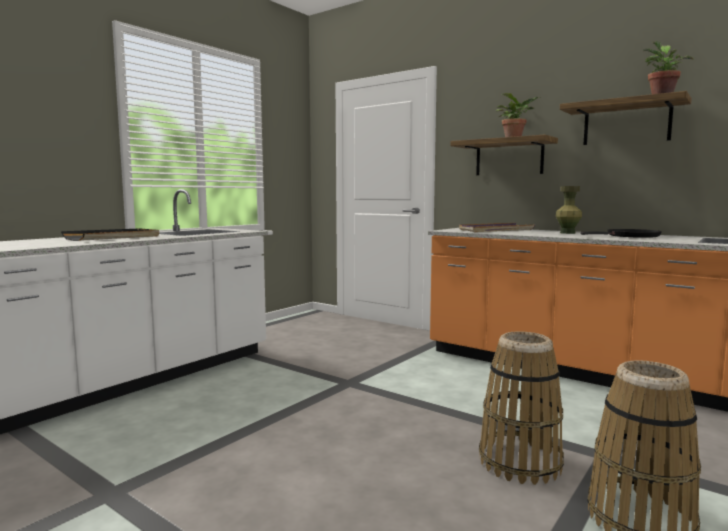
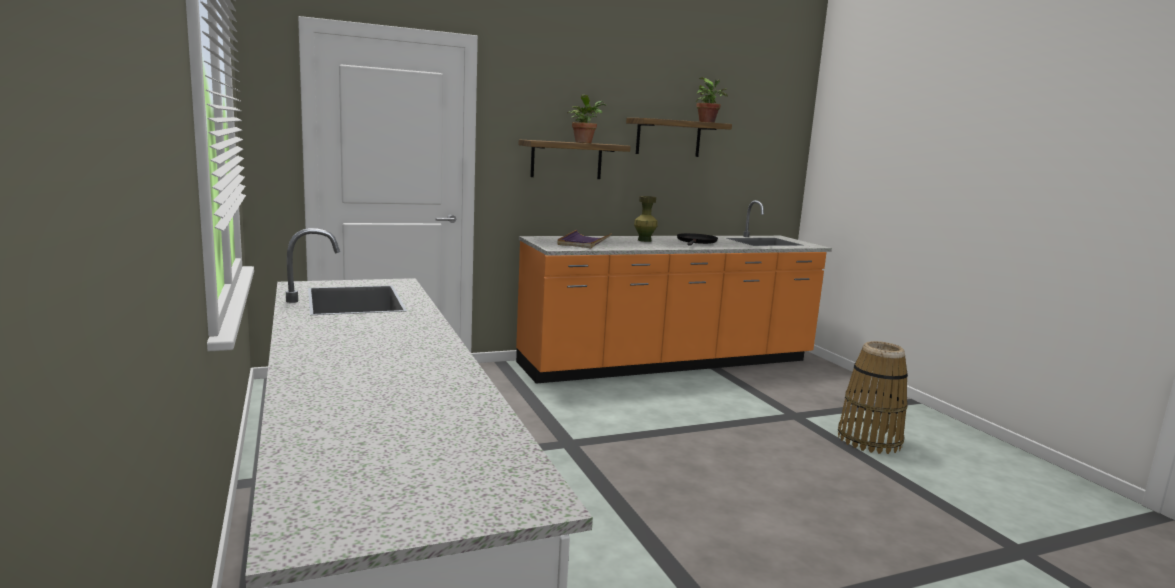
camera: 60 degrees left, 5 degrees up
black tray [61,228,159,241] -> none
basket [479,331,564,485] -> none

